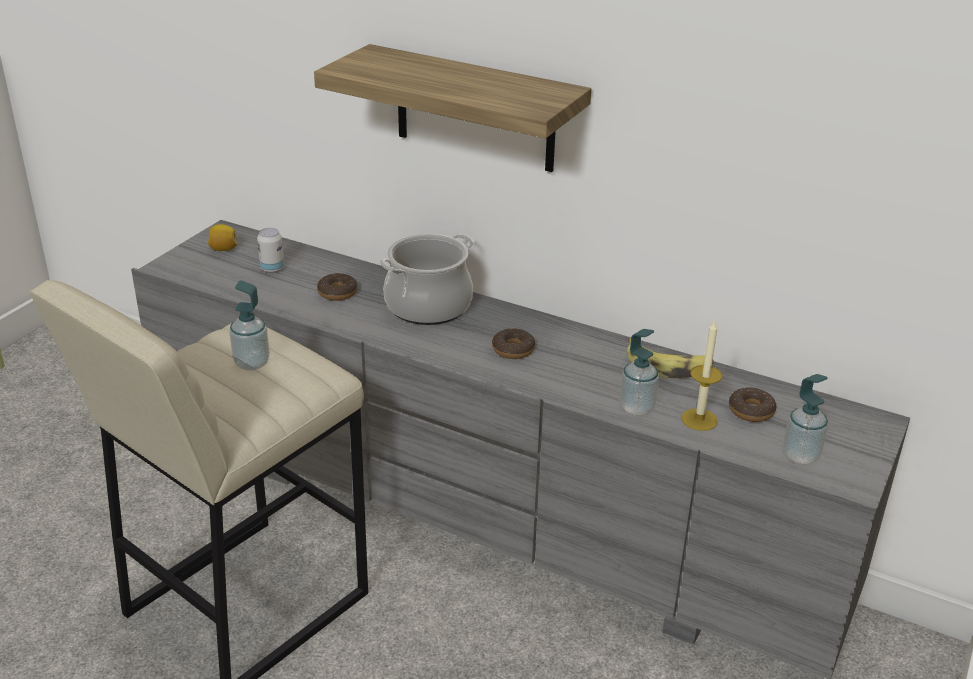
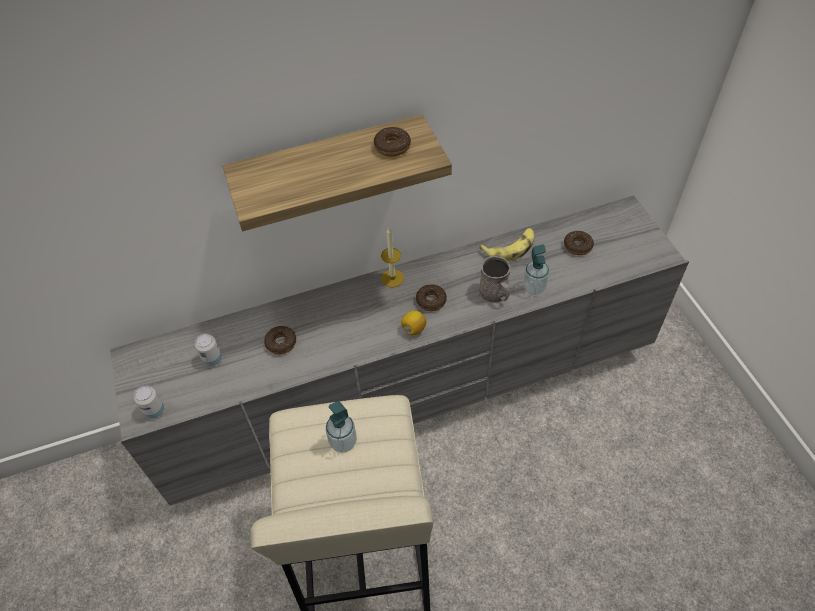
camera: 45 degrees left, 20 degrees up
lemon [208,224,238,251] -> lemon moved to [401,311,426,335]
cooking pot [380,234,475,325] -> none
candle [682,320,722,431] -> candle moved to [381,228,404,287]
soap dispenser [783,374,828,464] -> none
none -> can [134,385,164,419]
none -> donut [374,127,411,157]
none -> grey mug [479,256,511,303]

